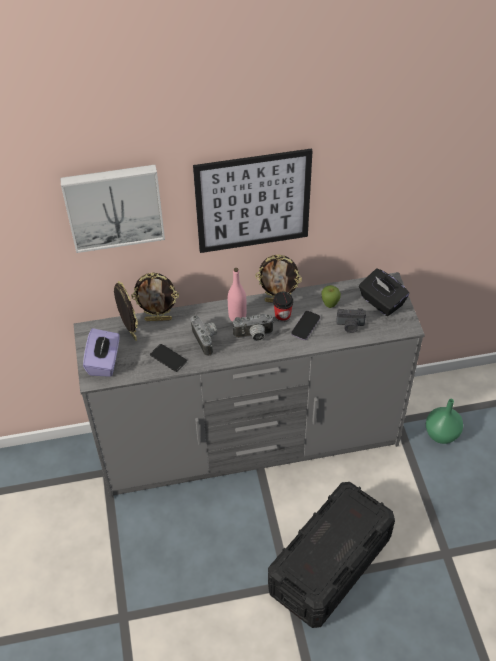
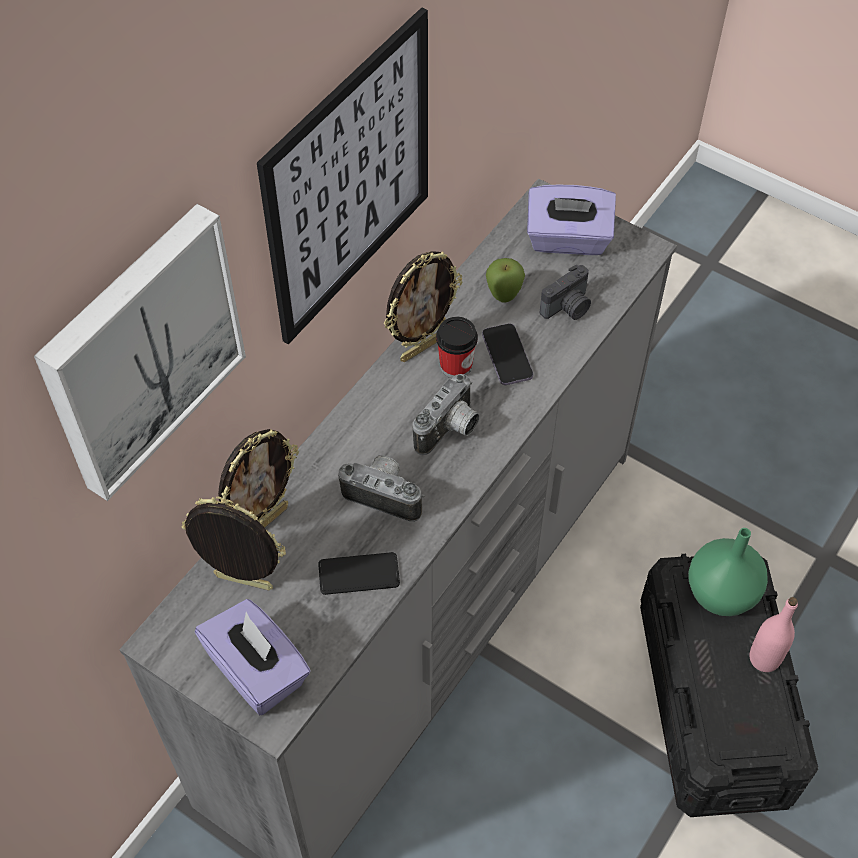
camera: 45 degrees left, 5 degrees up
pink bottle [228,268,247,322] -> pink bottle moved to [749,597,798,672]
black tissue box [359,269,409,316] -> purple tissue box [527,185,616,255]
green vase [426,399,463,444] -> green vase moved to [688,528,768,616]

